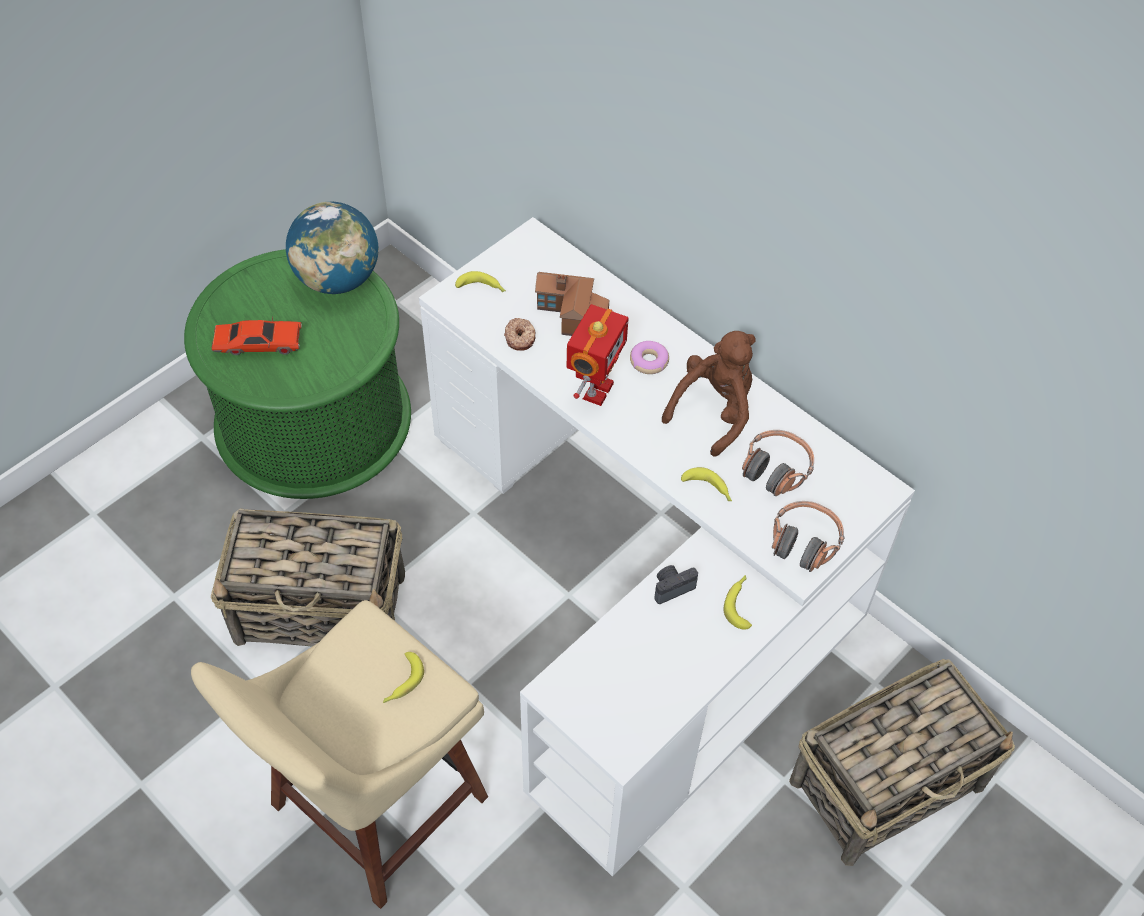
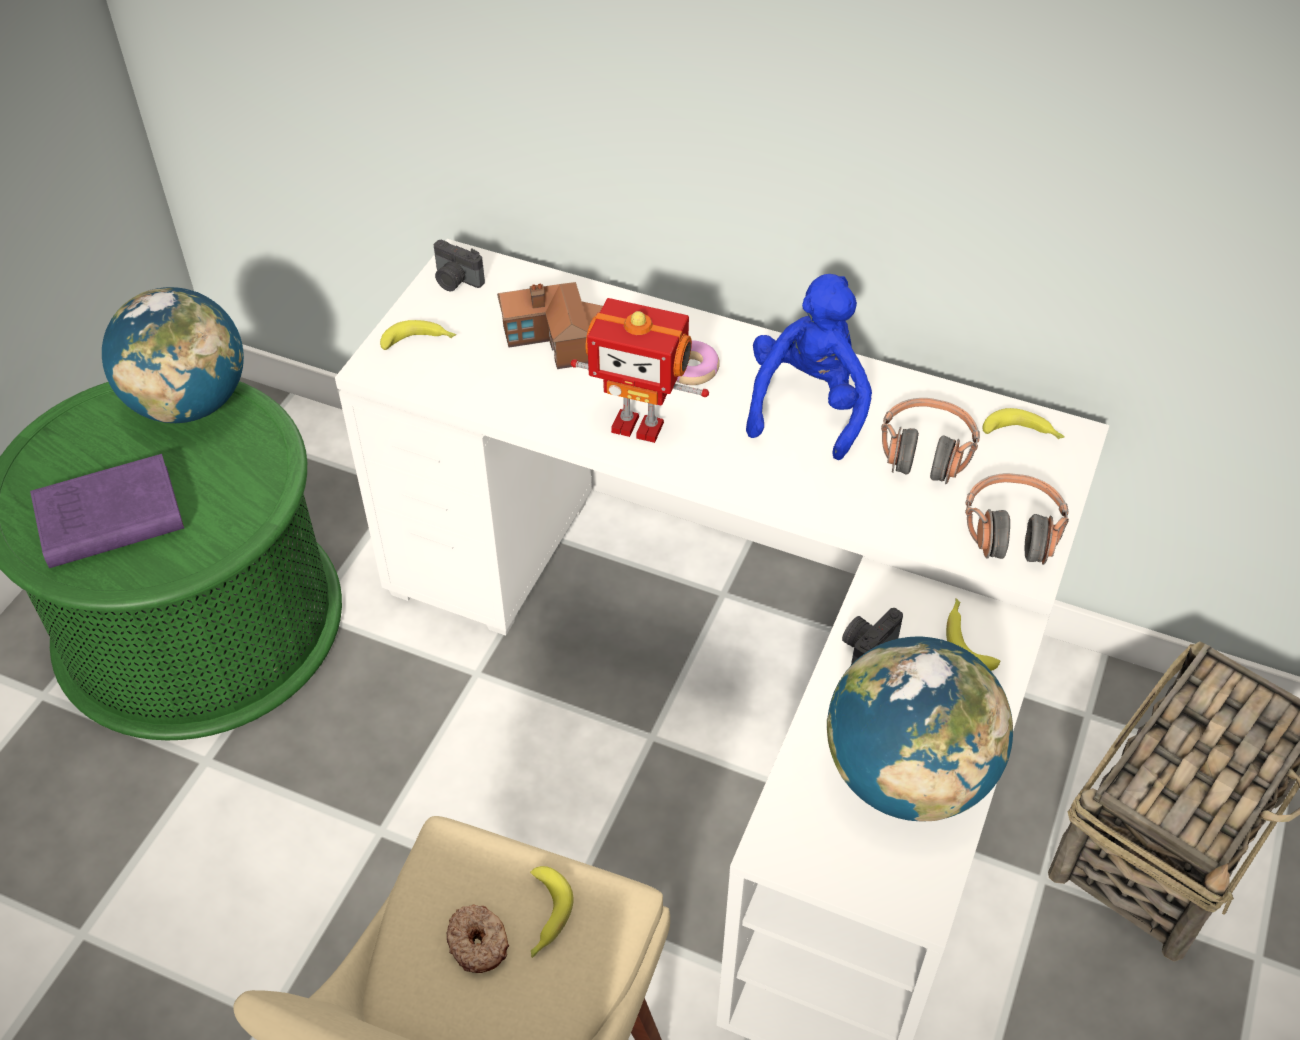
camera: 20 degrees left, 5 degrees down
red toy car [211,316,302,355] -> purple book [30,454,184,568]
basket [211,508,405,646] -> none
donut [504,318,535,351] -> donut moved to [446,904,509,973]
toy robot [567,304,629,406] -> toy robot turned 105 degrees clockwise [571,298,709,443]
brown plush toy [662,331,756,457] -> blue plush toy [746,274,872,460]
banana [681,467,732,501] -> banana moved to [983,408,1065,439]
none -> camera [434,240,485,291]
none -> globe [827,637,1013,821]

